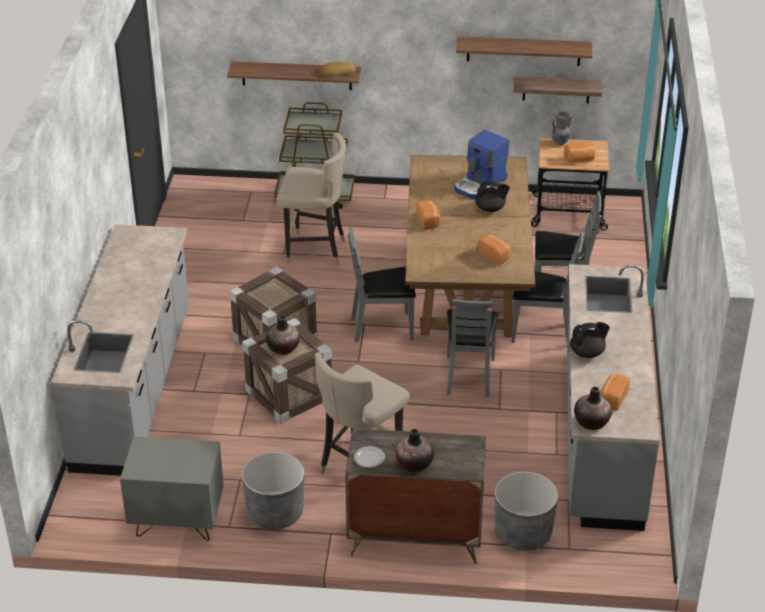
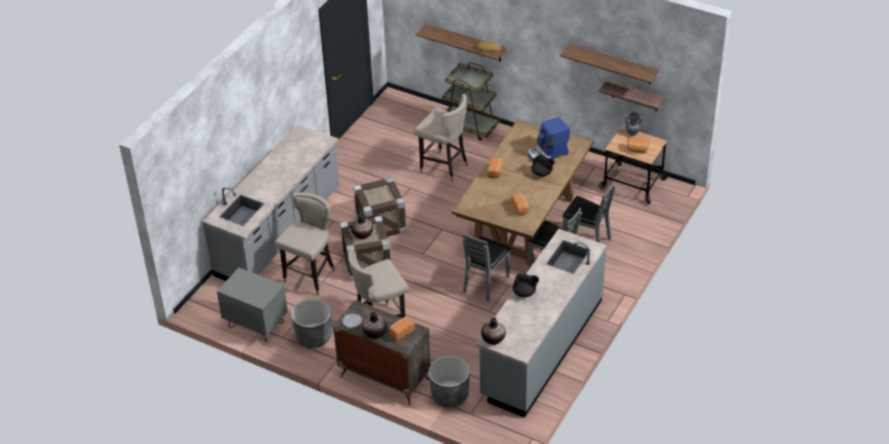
camera: 25 degrees right, 5 degrees up
grey chair [348,227,416,343] -> none
bread [600,374,630,411] -> bread moved to [389,317,415,341]
none -> beige stool [275,192,335,295]

